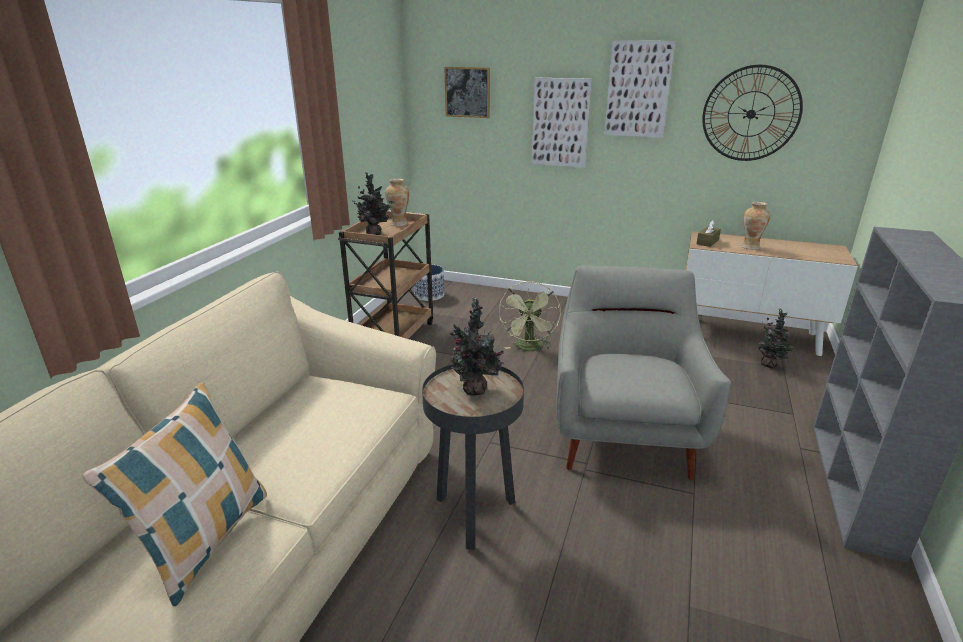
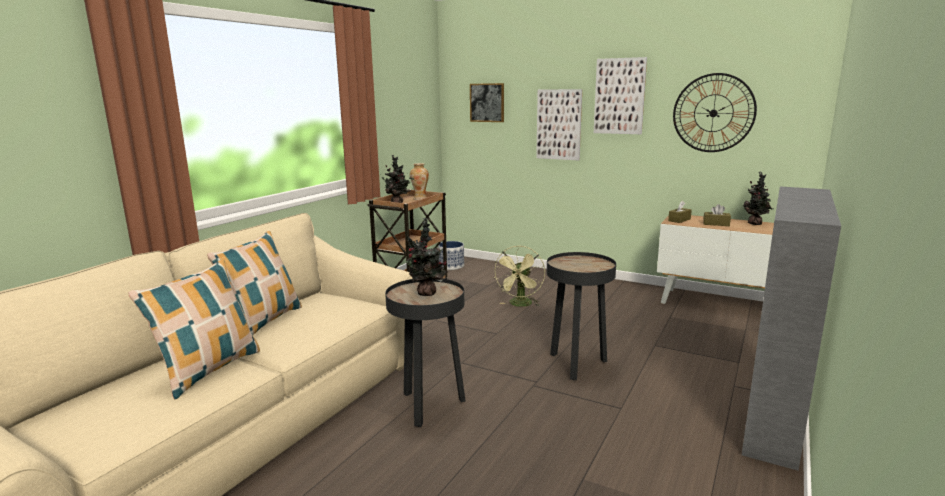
camera: 10 degrees right, 10 degrees down
grey armchair [556,266,731,480] -> black side table [547,252,616,380]
vase [742,202,770,250] -> brown tissue box [703,204,731,226]
potted plant [758,308,793,368] -> potted plant moved to [743,172,773,225]
none -> pillow [207,231,302,336]

